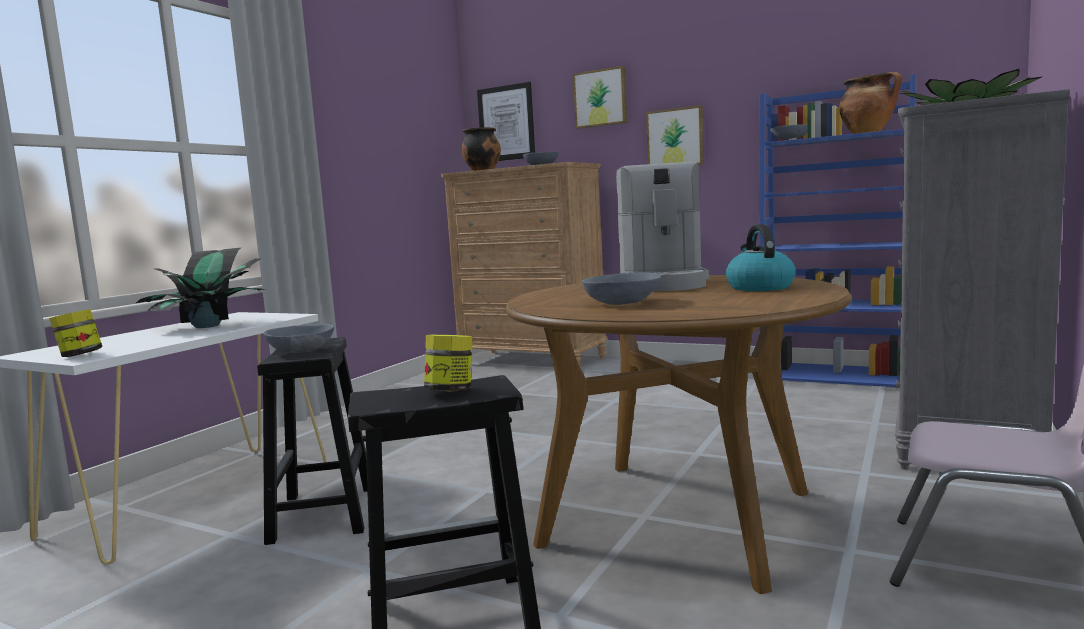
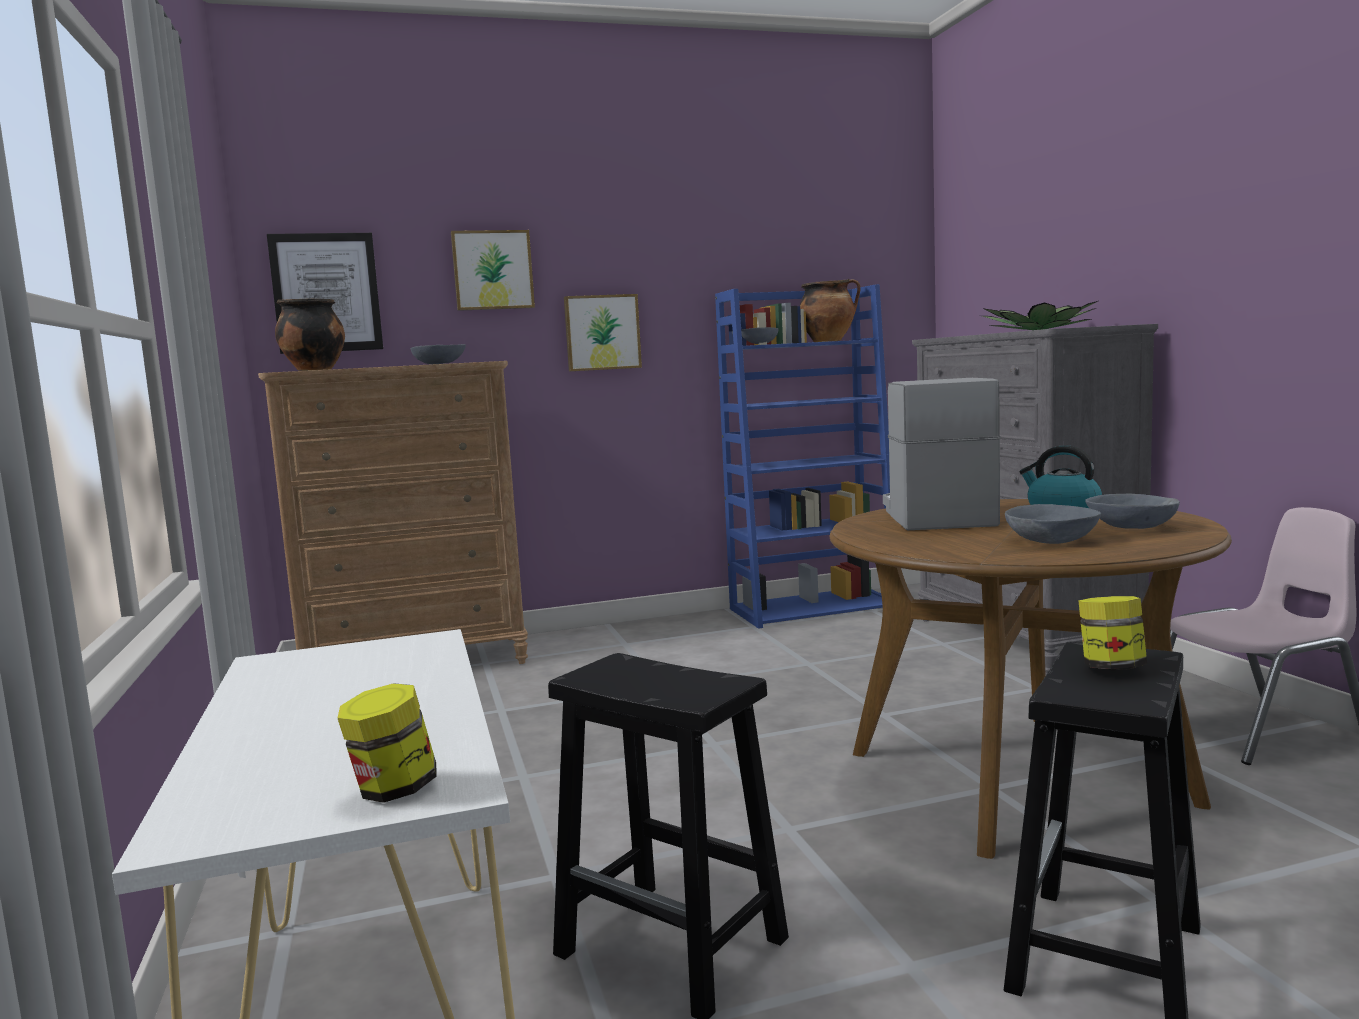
camera: 45 degrees left, 0 degrees up
potted plant [136,248,265,328] -> none
grey bowl [264,324,334,353] -> grey bowl moved to [1085,494,1180,529]
coffee machine [616,162,709,291] -> coffee machine turned 135 degrees counterclockwise [883,378,1001,530]

